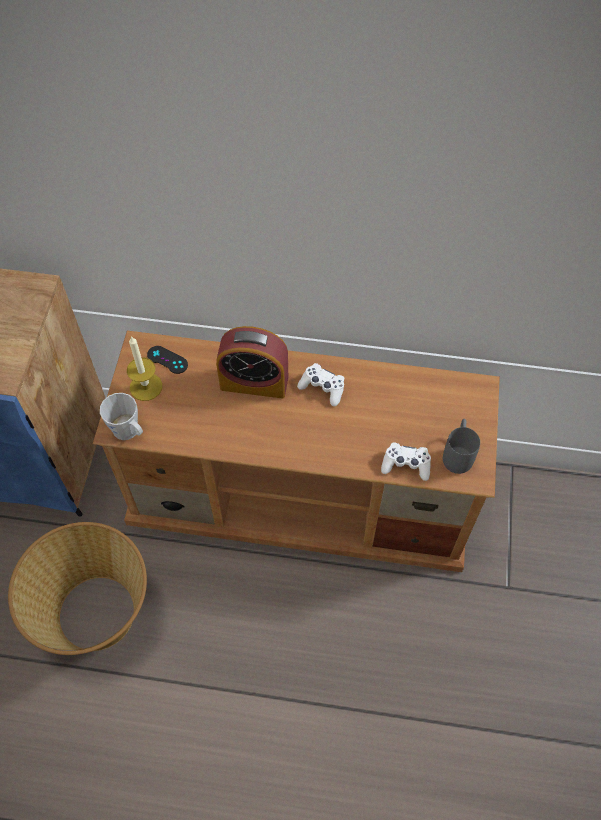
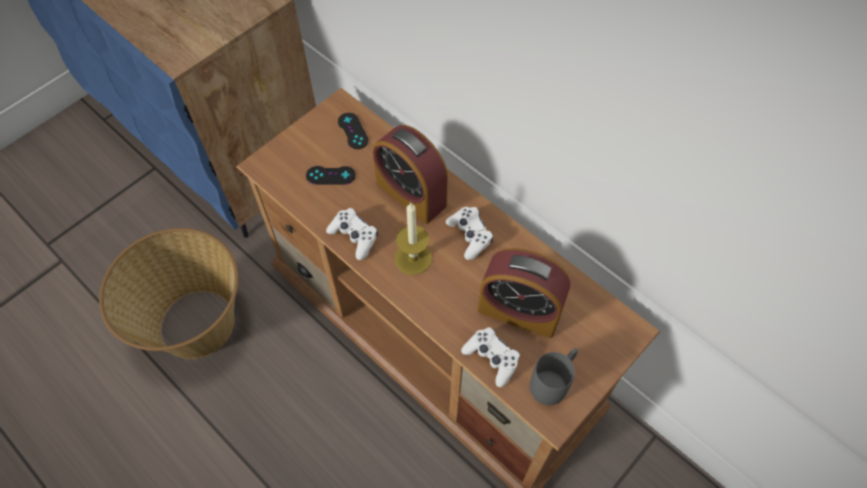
camera: 35 degrees right, 0 degrees up
grey mug [100,393,143,440] -> none
candle [127,336,162,401] -> candle moved to [394,202,432,275]
none -> black game controller [306,166,356,185]
none -> white game controller [326,208,378,260]
none -> alarm clock [478,248,570,338]

